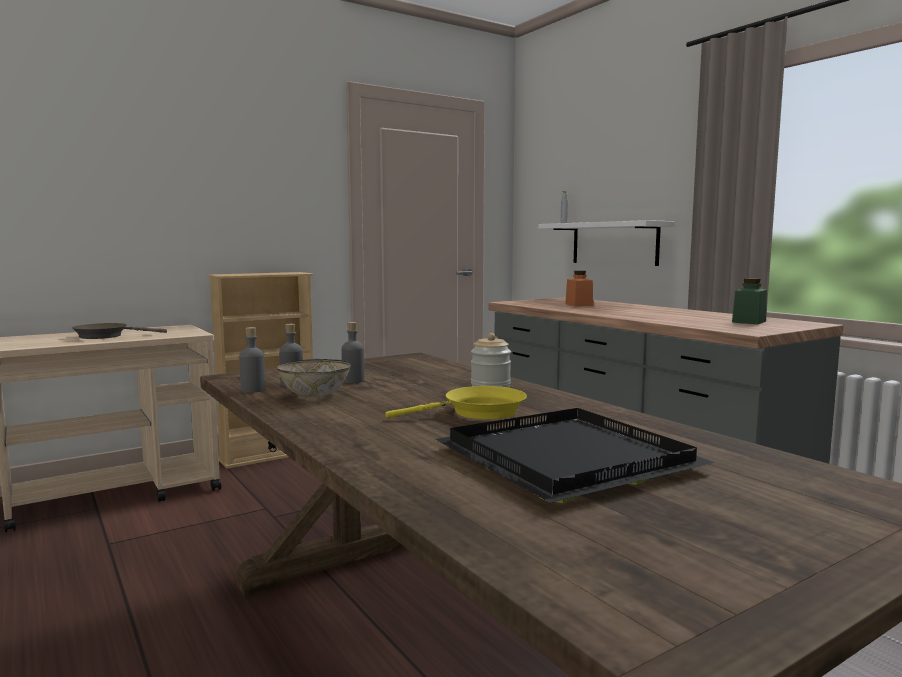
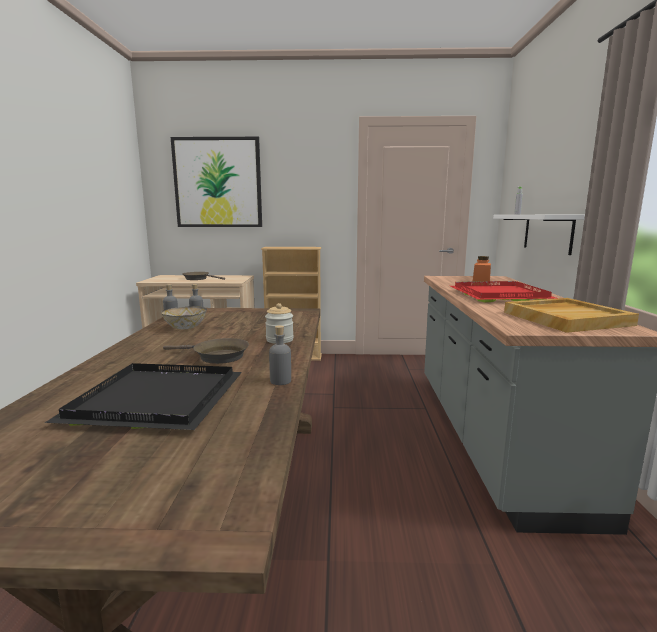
camera: 35 degrees right, 5 degrees up
grey bottle [341,322,364,383] -> grey bottle moved to [269,325,291,385]
yellow frying pan [385,386,527,419] -> brown frying pan [163,338,249,364]
green jar [732,278,767,324] -> beige tray [504,298,639,333]
none -> picture [171,137,262,227]
none -> red tray [450,281,557,302]

